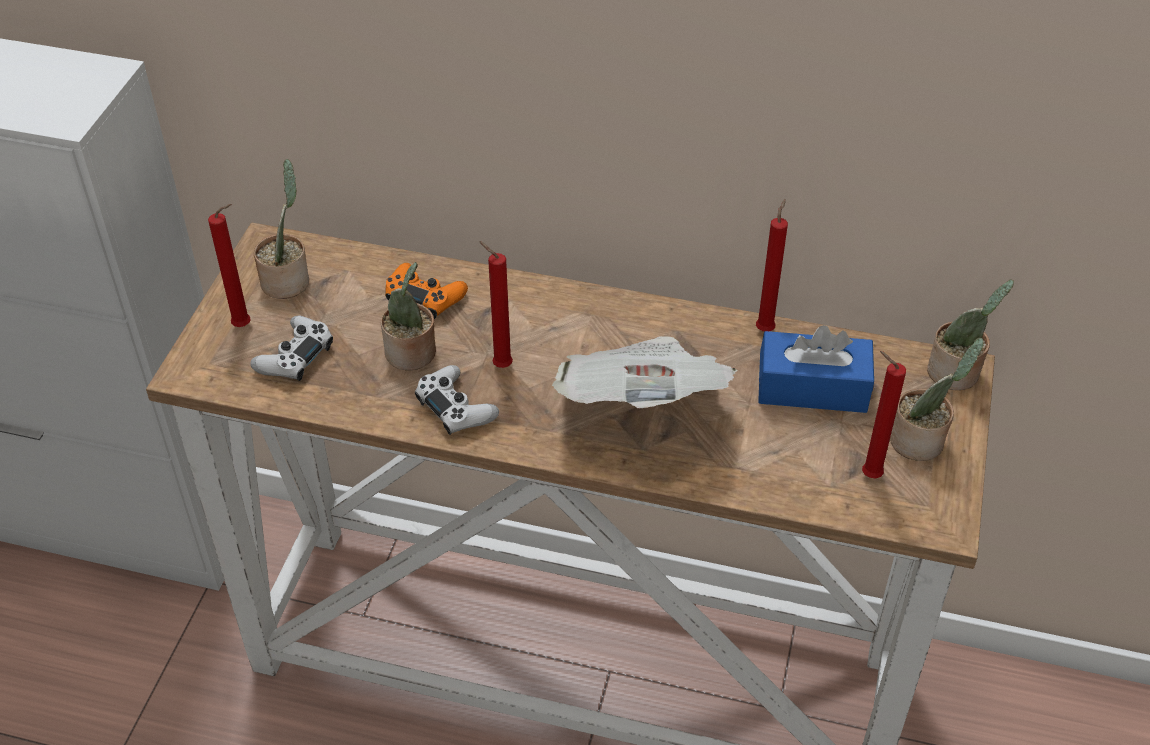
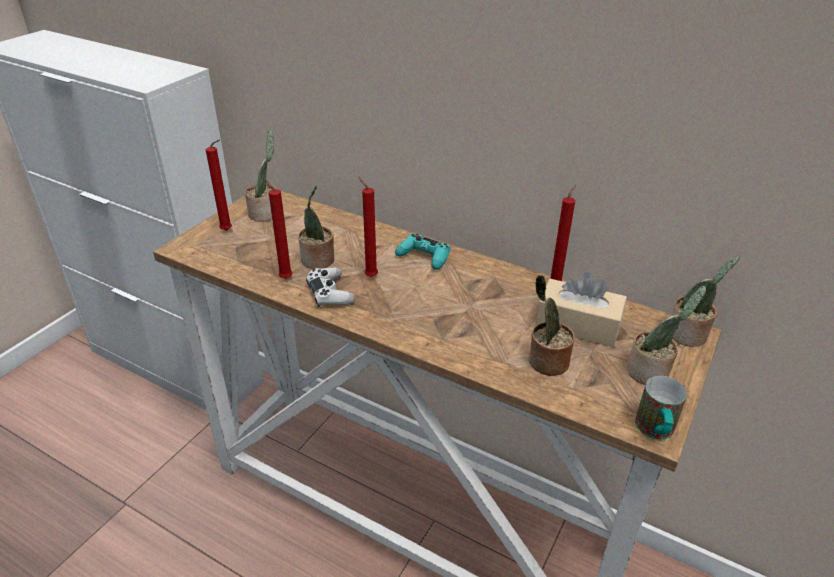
camera: 15 degrees right, 10 degrees down
white game controller [250,316,333,381] -> none
orange game controller [385,263,468,319] -> none
newspaper [552,336,737,408] -> none
blue tissue box [758,325,874,413] -> beige tissue box [536,272,627,347]
red candle [862,351,906,479] -> red candle moved to [264,178,292,279]
none -> turquoise game controller [395,234,450,270]
none -> potted plant [529,275,575,376]
none -> mug [635,376,687,440]

